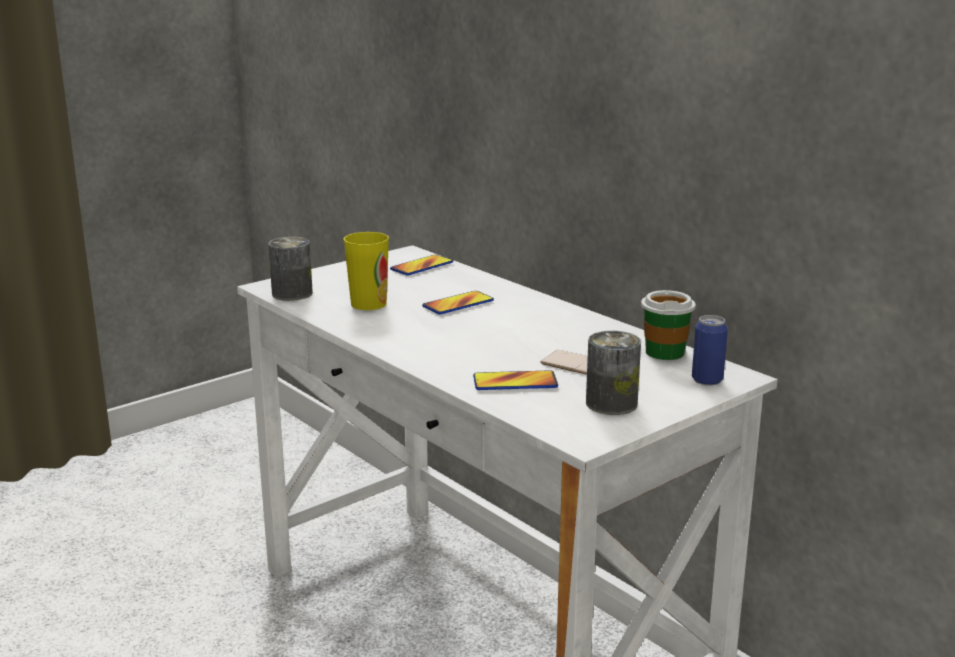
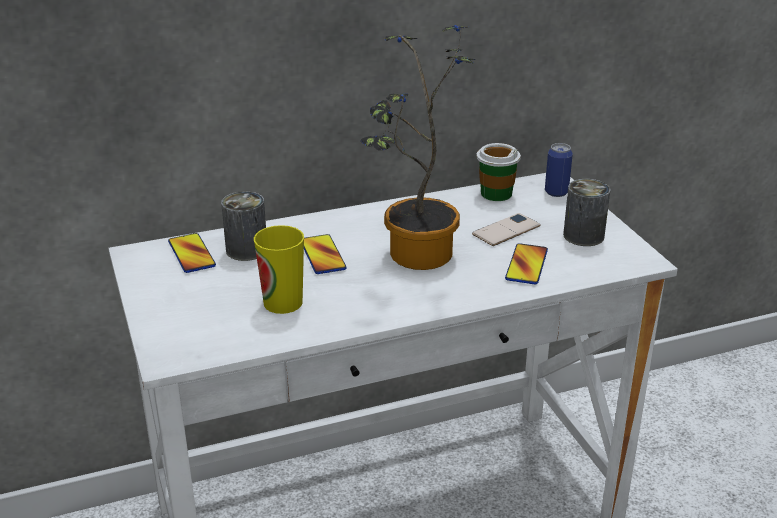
camera: 70 degrees left, 10 degrees up
can [268,237,313,301] -> can moved to [221,191,266,261]
none -> potted plant [360,25,476,270]

